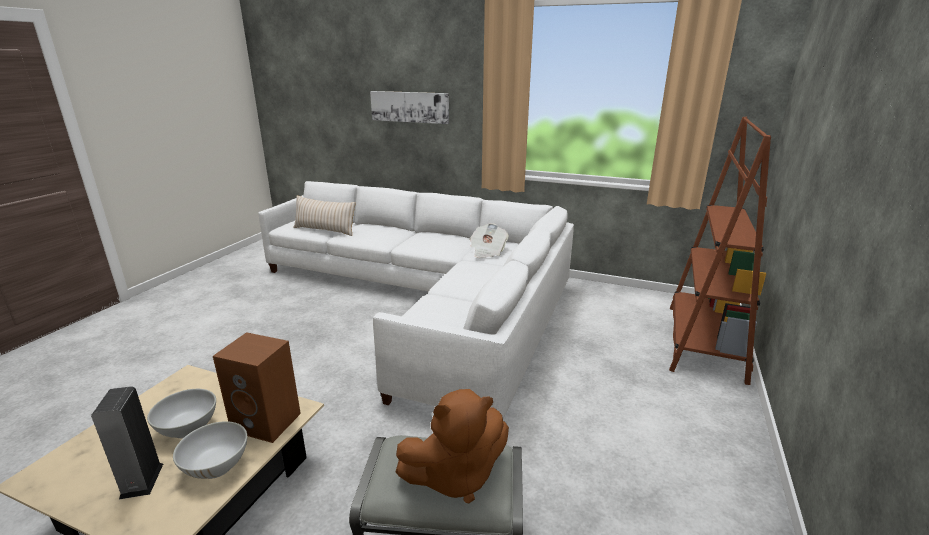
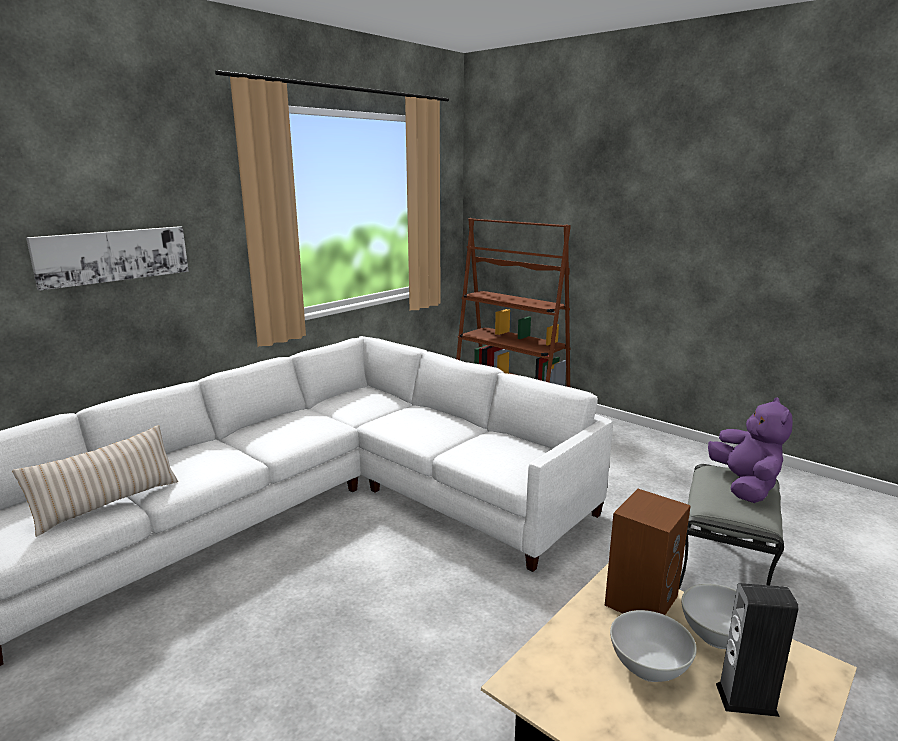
camera: 70 degrees left, 5 degrees down
brown plush toy [396,389,509,503] -> purple plush toy [708,397,793,503]
newspaper [470,223,509,258] -> none

